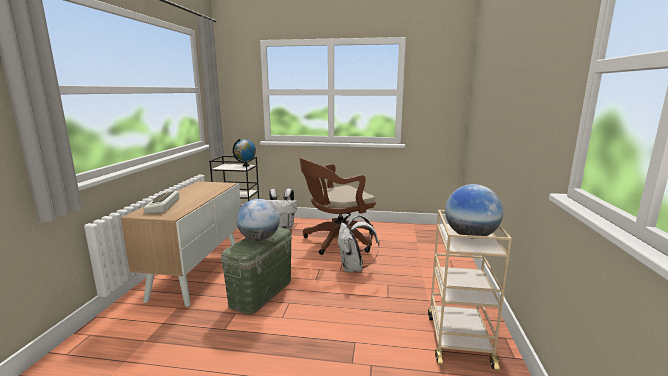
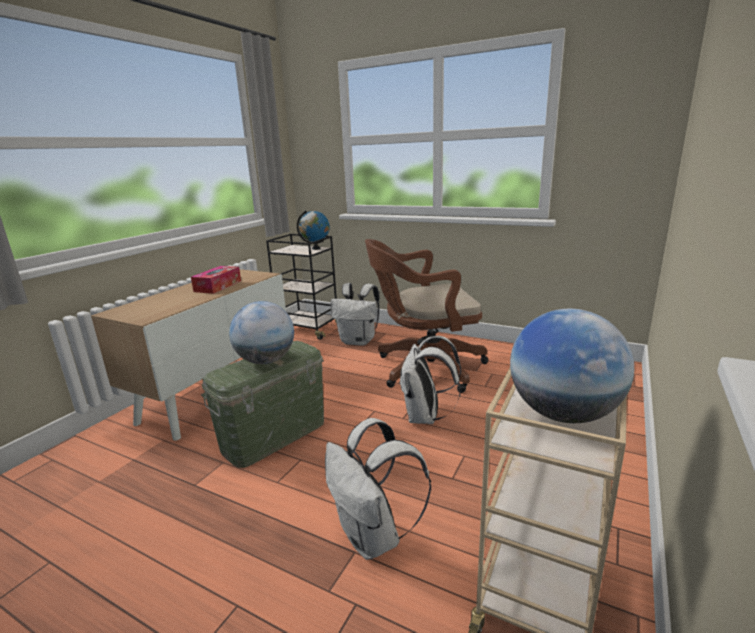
camera: 20 degrees right, 5 degrees up
keyboard [143,191,179,214] -> none
none -> tissue box [191,266,241,294]
none -> white backpack [325,418,431,560]

